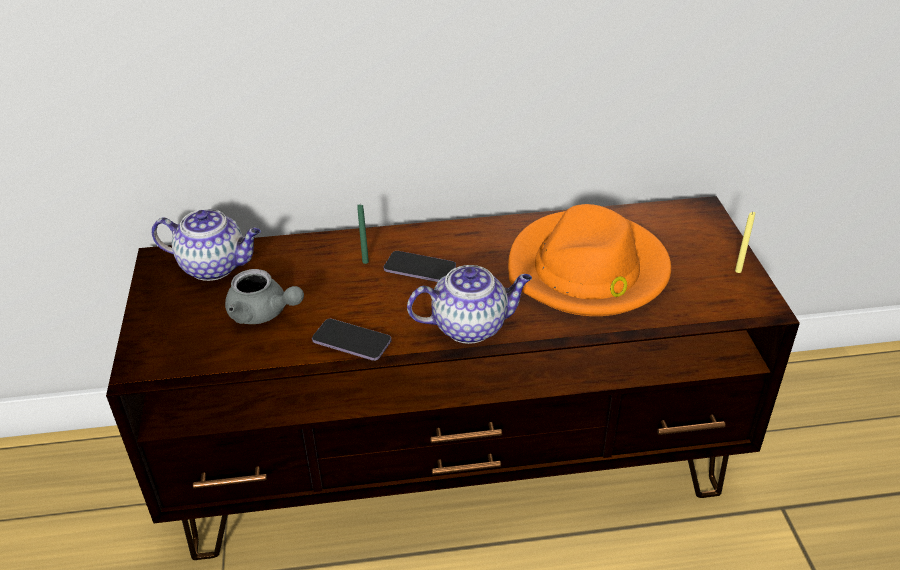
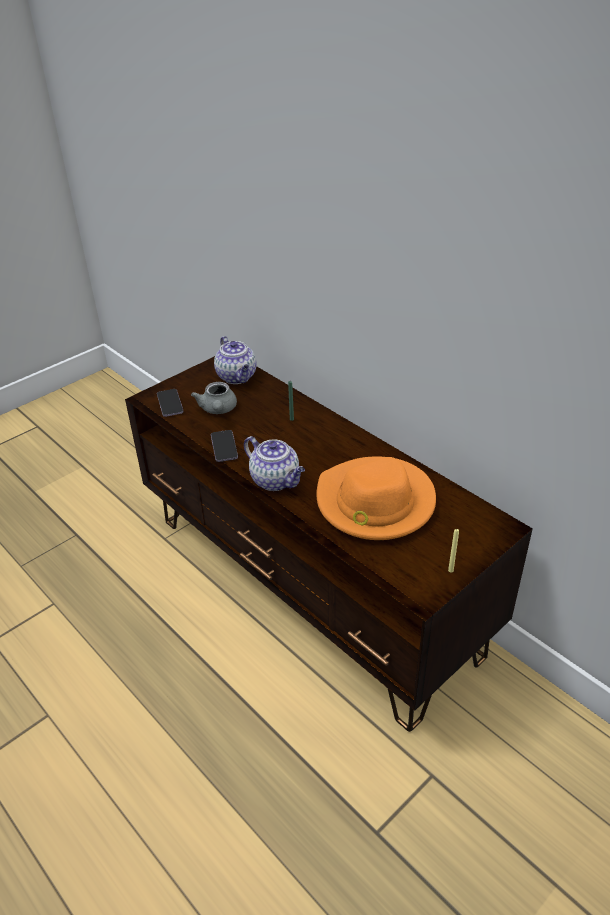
camera: 55 degrees right, 0 degrees up
phone [384,251,456,282] -> phone moved to [157,389,184,417]

